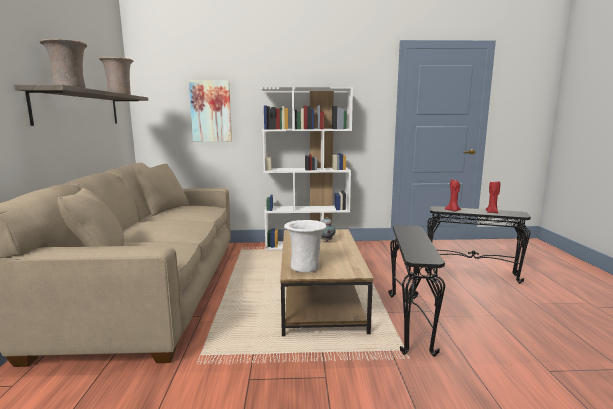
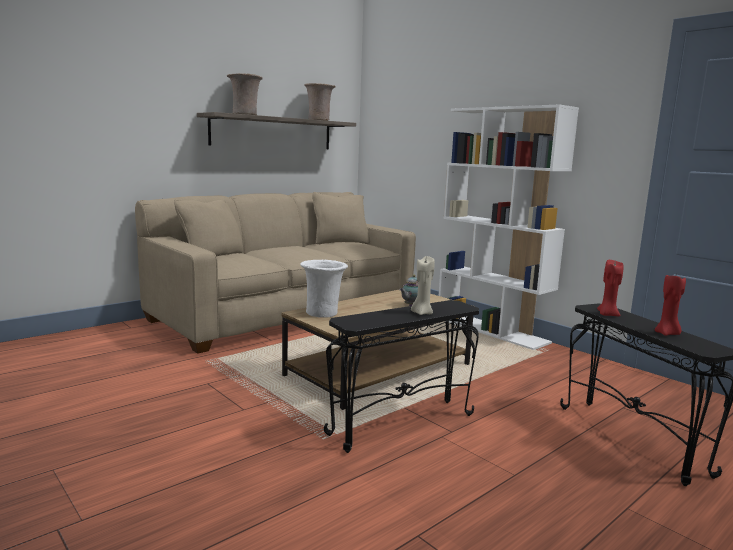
camera: 50 degrees right, 0 degrees up
picture [189,81,232,142] -> none
none -> beige candle [411,256,435,315]

